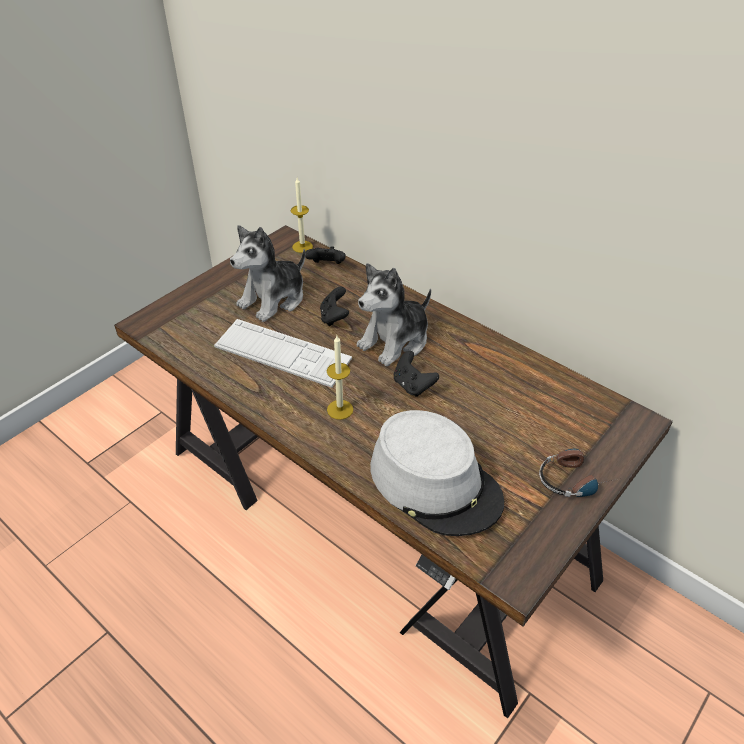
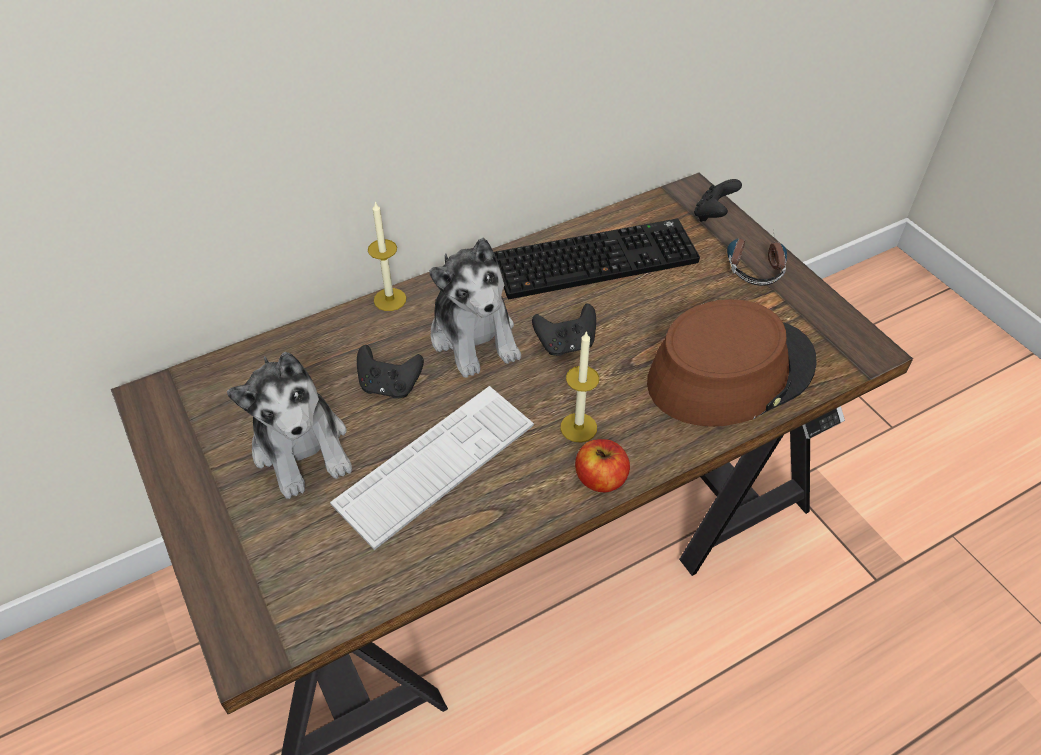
camera: 70 degrees left, 5 degrees up
candle [291,178,313,253] -> candle moved to [368,202,406,311]
black game controller [305,246,346,264] -> black game controller moved to [694,179,742,222]
grey hat [370,410,504,536] -> brown hat [647,299,817,427]
none -> keyboard [494,219,700,299]
none -> apple [575,439,630,492]

